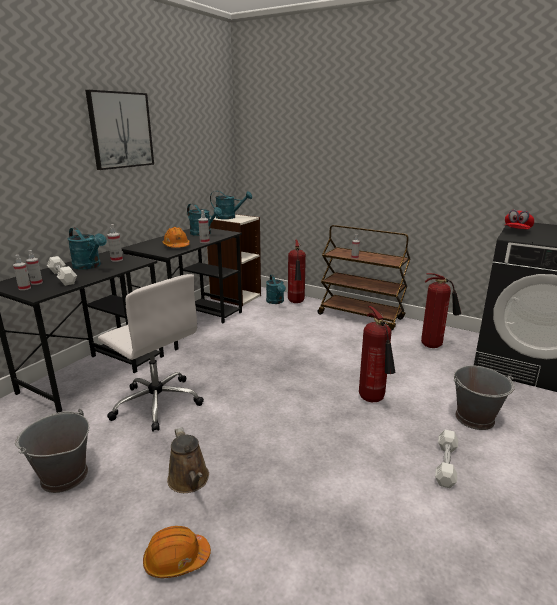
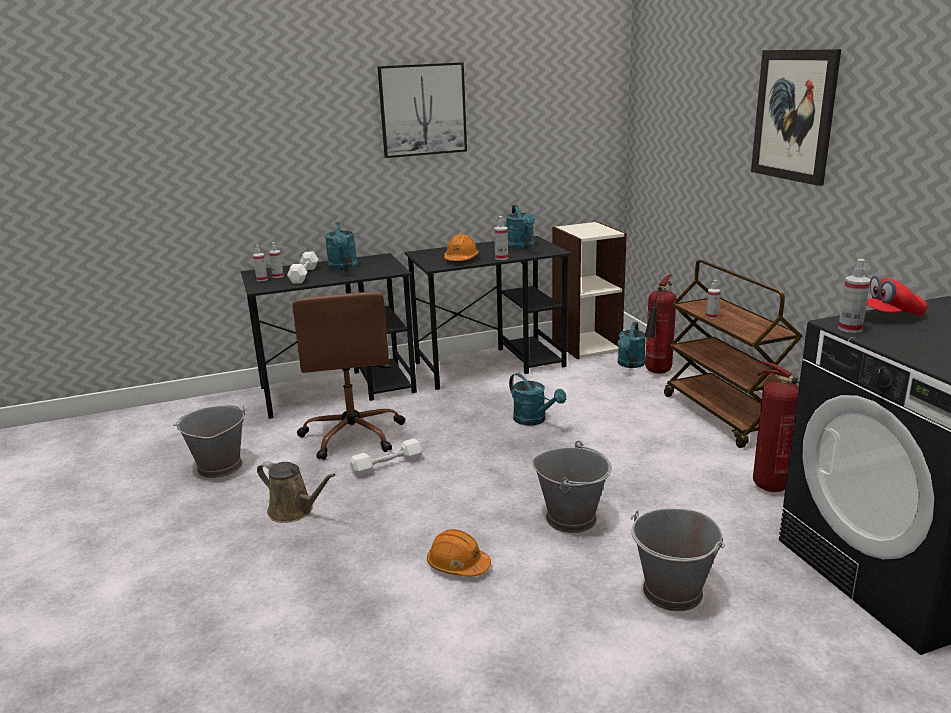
camera: 40 degrees right, 0 degrees up
white office chair [98,274,204,432] -> brown office chair [292,292,405,460]
spray bottle [107,224,123,262] -> spray bottle moved to [838,259,871,333]
orange hard hat [143,526,211,578] -> orange hard hat moved to [427,529,491,577]
brown watering can [167,427,209,493] -> brown watering can turned 75 degrees counterclockwise [257,461,336,523]
turquoise watering can [210,191,252,219] -> turquoise watering can moved to [509,373,566,426]
fire extinguisher [359,306,395,402] -> grey bucket [532,441,612,533]
white dumbbell [435,430,458,488] -> white dumbbell moved to [350,438,423,477]
none -> picture [751,49,841,186]

